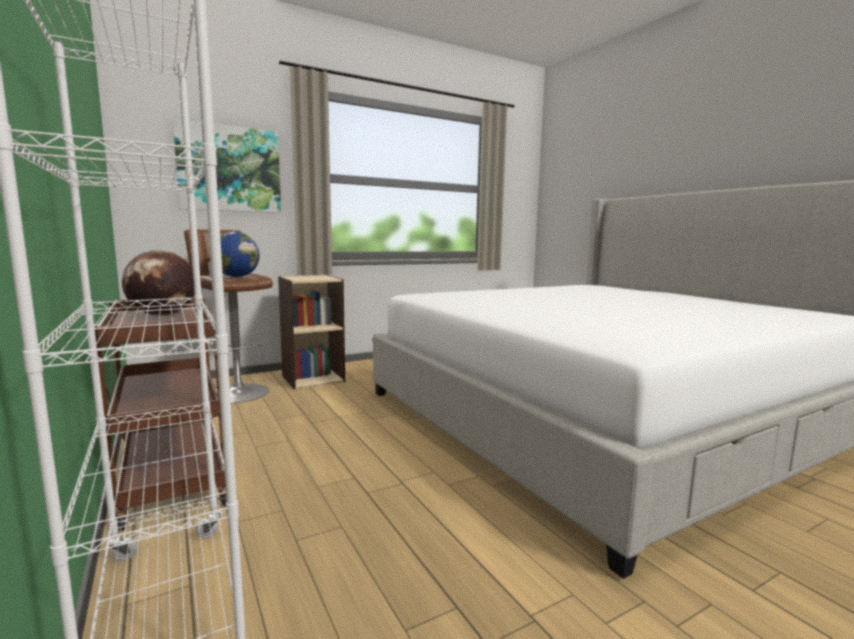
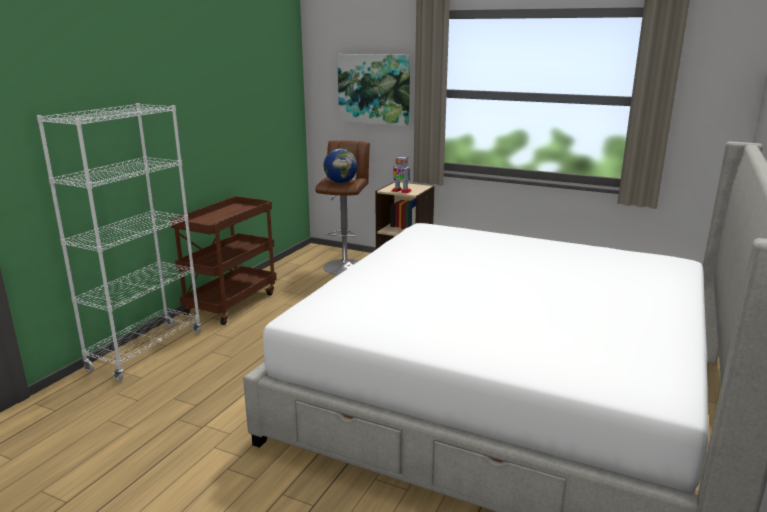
camera: 55 degrees right, 10 degrees up
globe [122,250,195,316] -> none
none -> toy robot [392,156,412,193]

